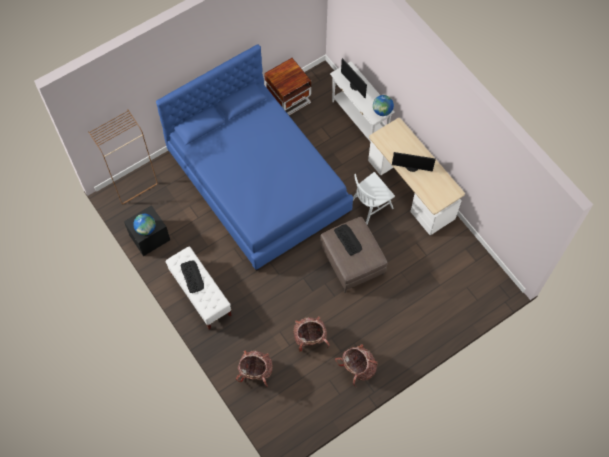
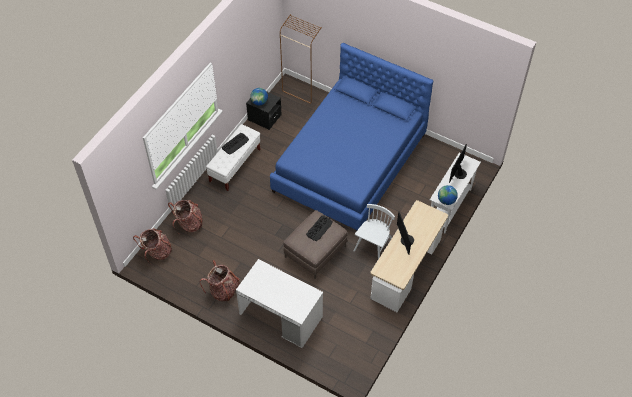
camera: 65 degrees right, 10 degrees down
nightstand [264,58,311,115] -> none
backpack [294,316,330,352] -> backpack moved to [133,228,172,265]
white chair [353,172,395,225] -> white chair turned 90 degrees clockwise [354,204,395,259]
none -> white desk [236,259,323,348]

